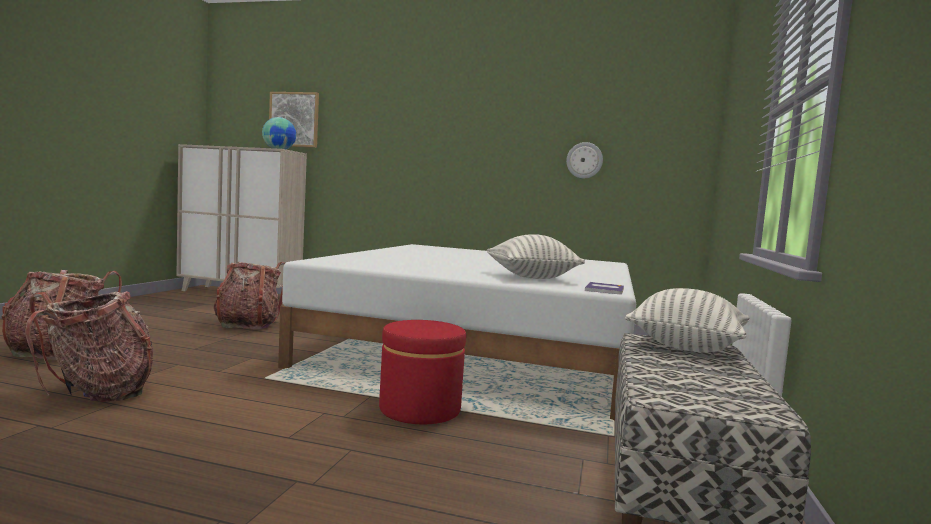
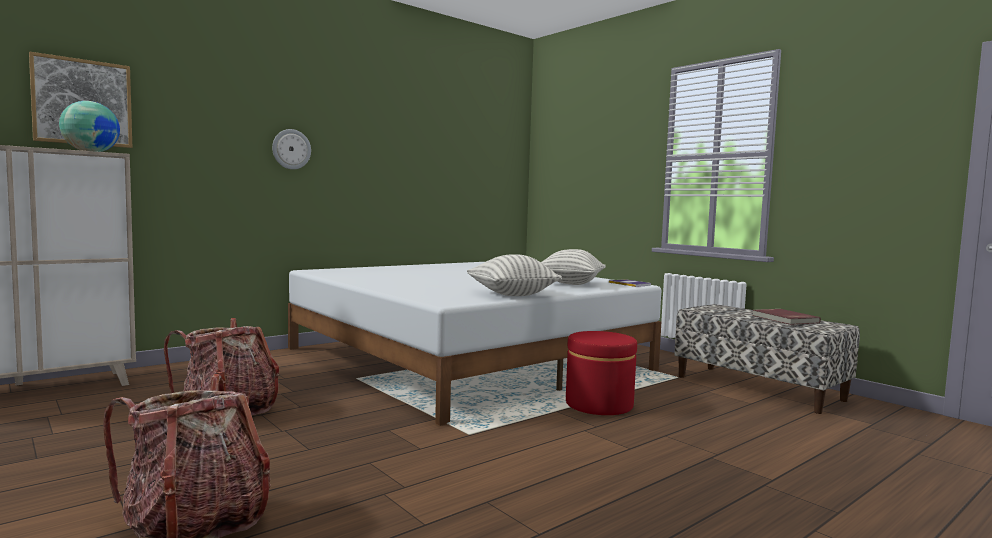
camera: 55 degrees left, 0 degrees up
backpack [25,291,153,402] -> none
wall clock [566,142,603,179] -> wall clock moved to [272,129,311,169]
pillow [625,288,749,353] -> pillow moved to [467,254,562,296]
none -> red book [752,309,821,325]

